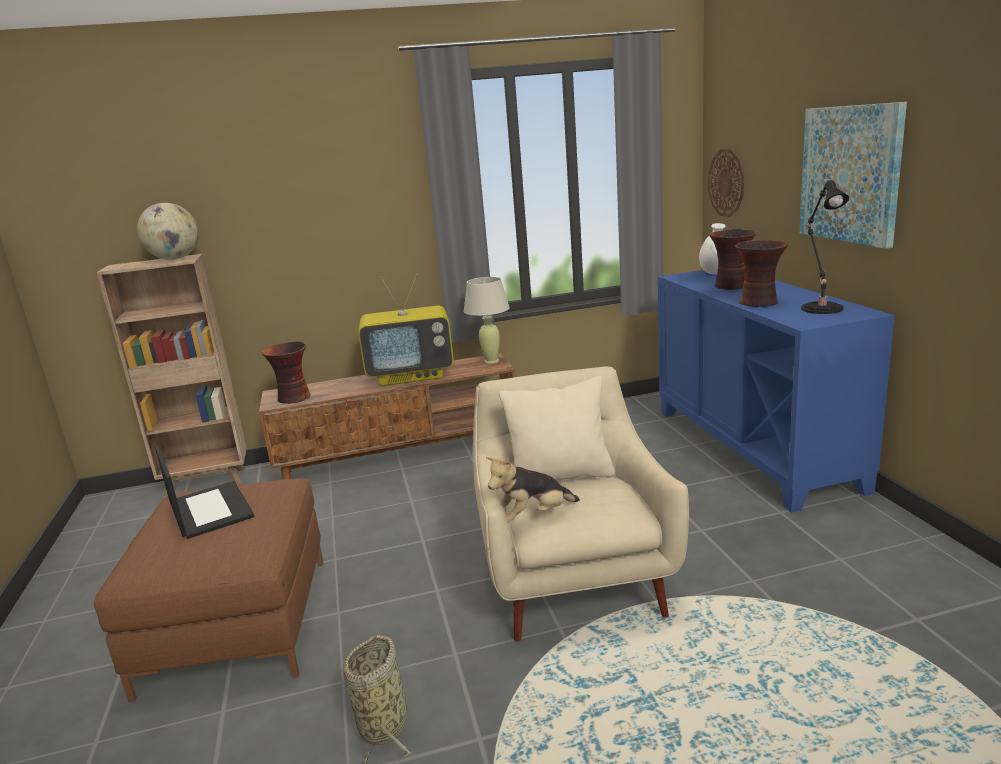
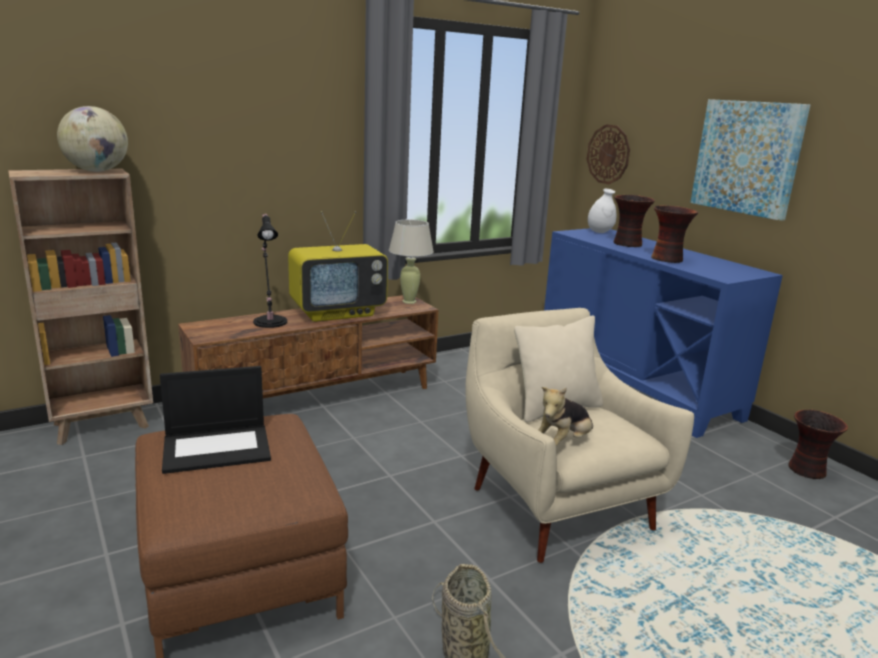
camera: 20 degrees left, 0 degrees up
laptop [155,446,254,539] -> laptop turned 120 degrees clockwise [160,366,271,474]
vase [261,341,311,404] -> vase moved to [788,409,848,479]
black table lamp [801,179,849,314] -> black table lamp moved to [253,214,287,328]

